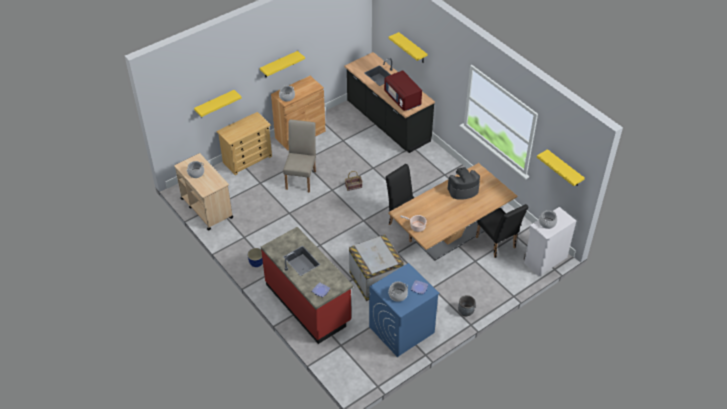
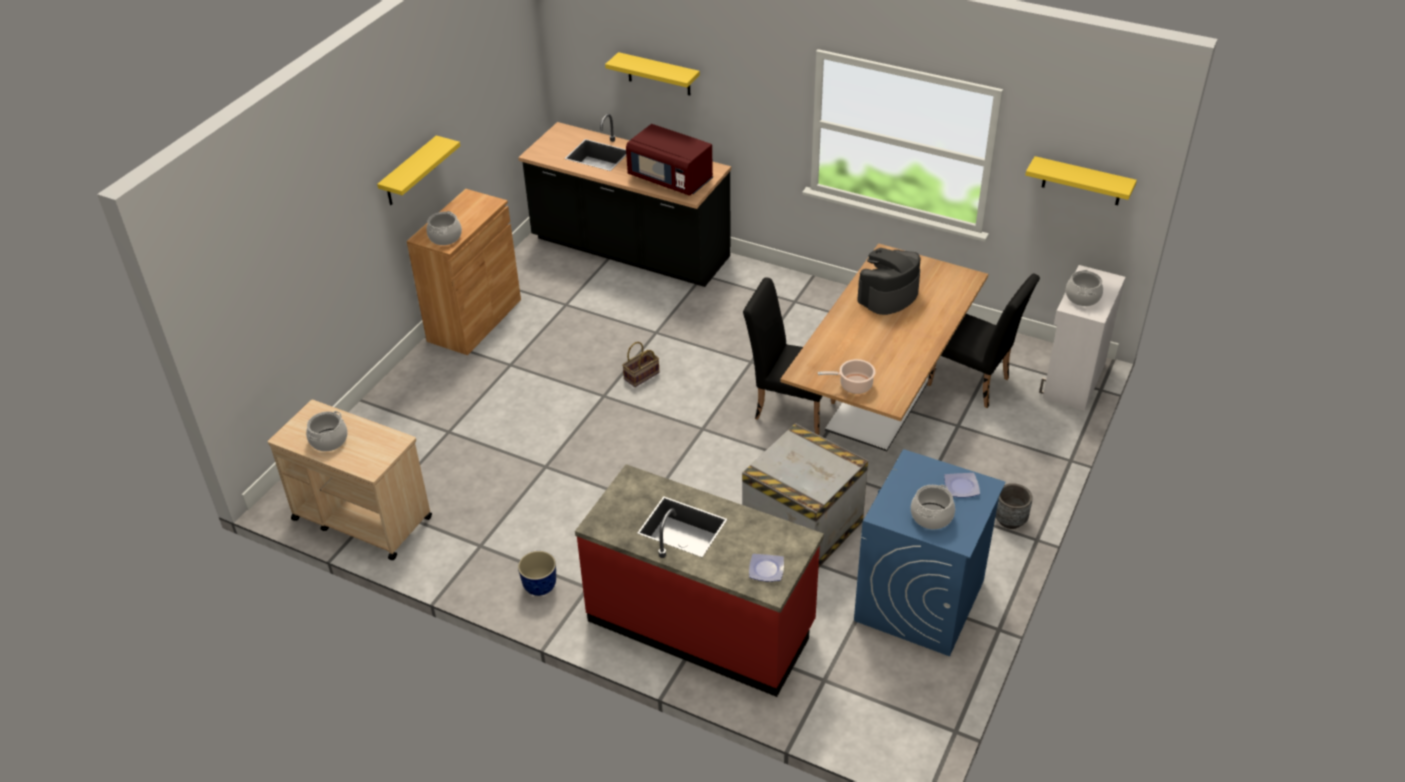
camera: 25 degrees left, 5 degrees down
yellow shelf [194,90,242,117] -> none
beige dresser [216,112,272,175] -> none
beige chair [283,120,316,192] -> none

